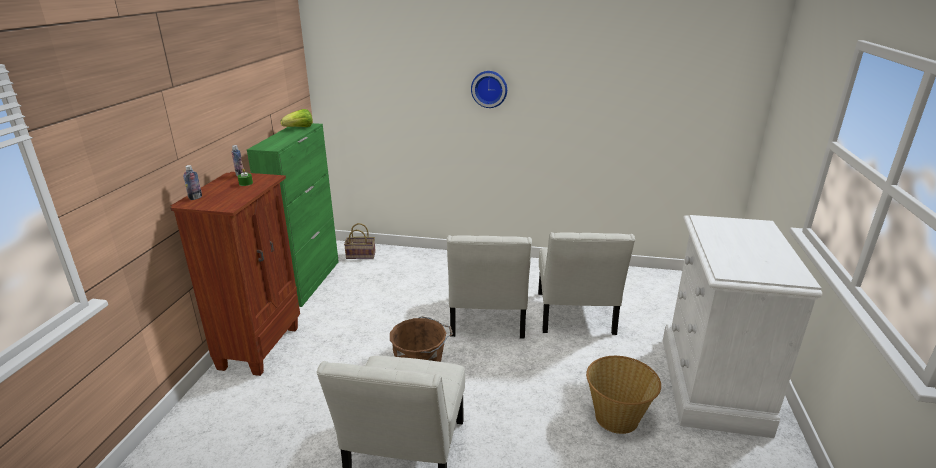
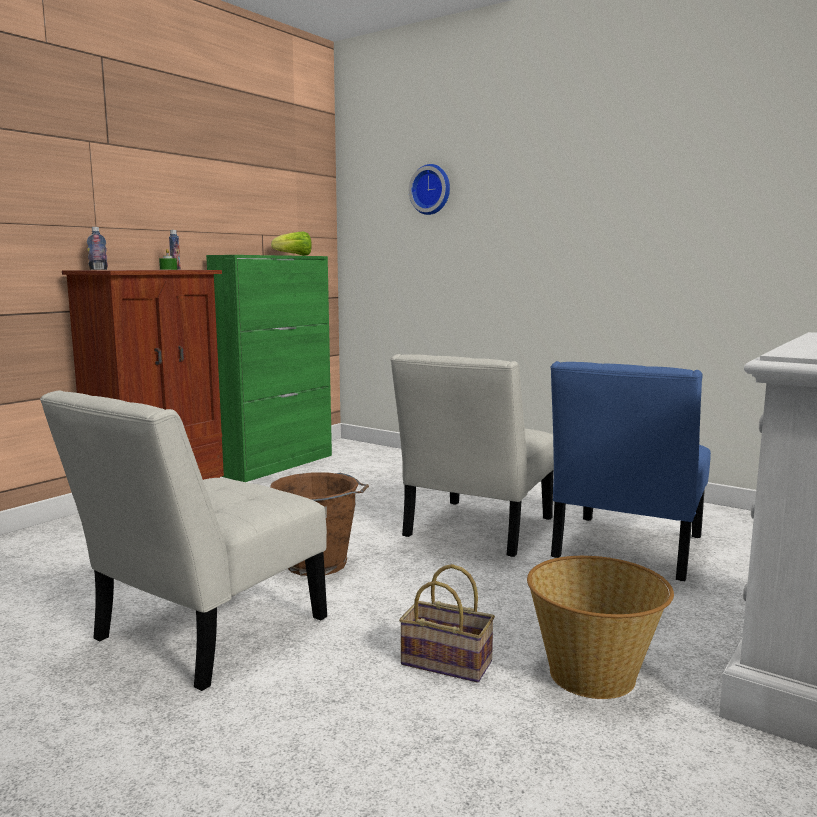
camera: 25 degrees right, 15 degrees down
basket [344,223,376,259] -> basket moved to [399,564,495,683]
wall clock [471,71,507,108] -> wall clock moved to [409,164,450,215]
white chair [538,232,635,335] -> blue chair [551,361,711,581]

